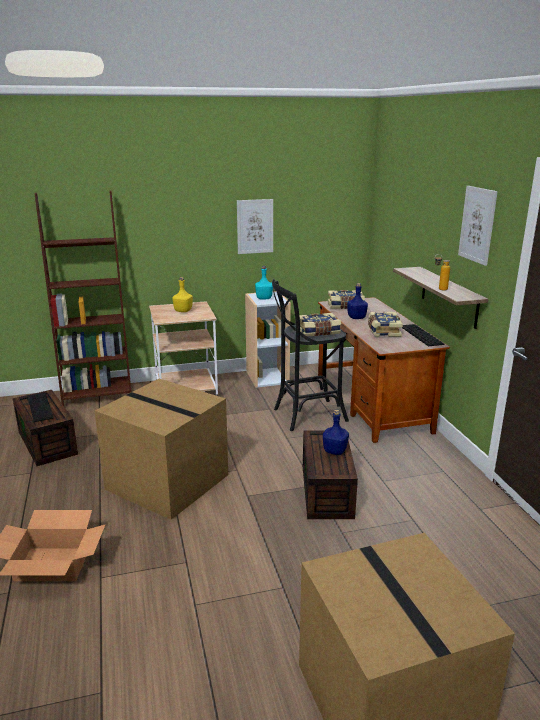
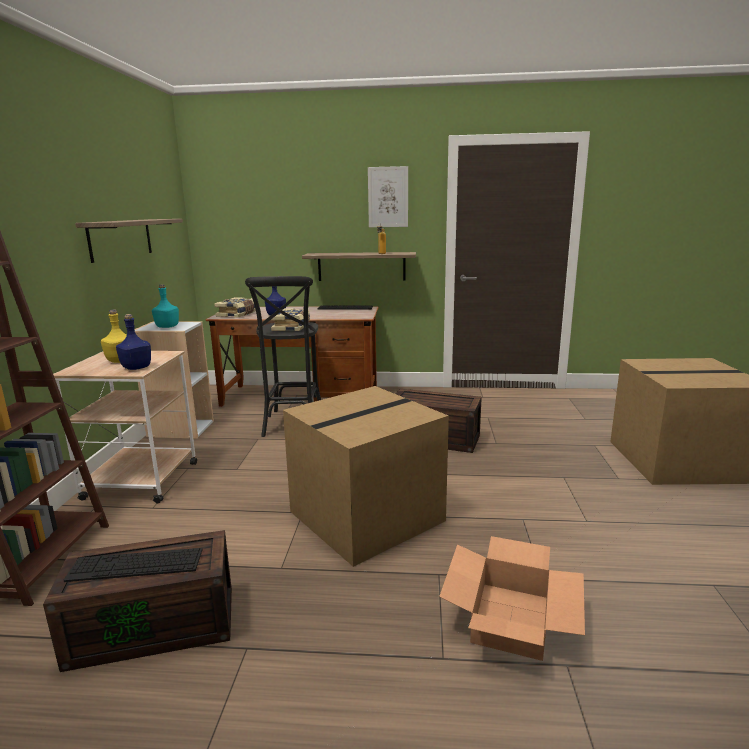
camera: 70 degrees left, 5 degrees down
picture [237,199,273,254] -> shelf [75,219,183,263]
blue bottle [323,410,349,455] -> blue bottle moved to [116,314,151,370]
book [368,312,403,337] -> none

